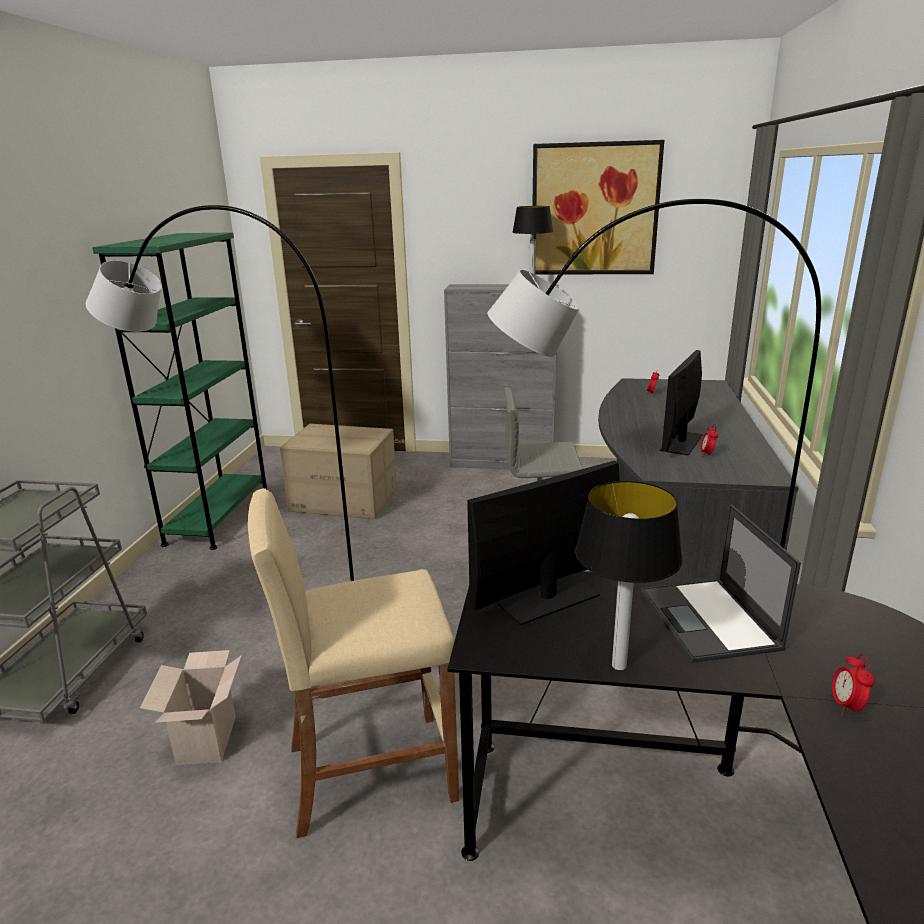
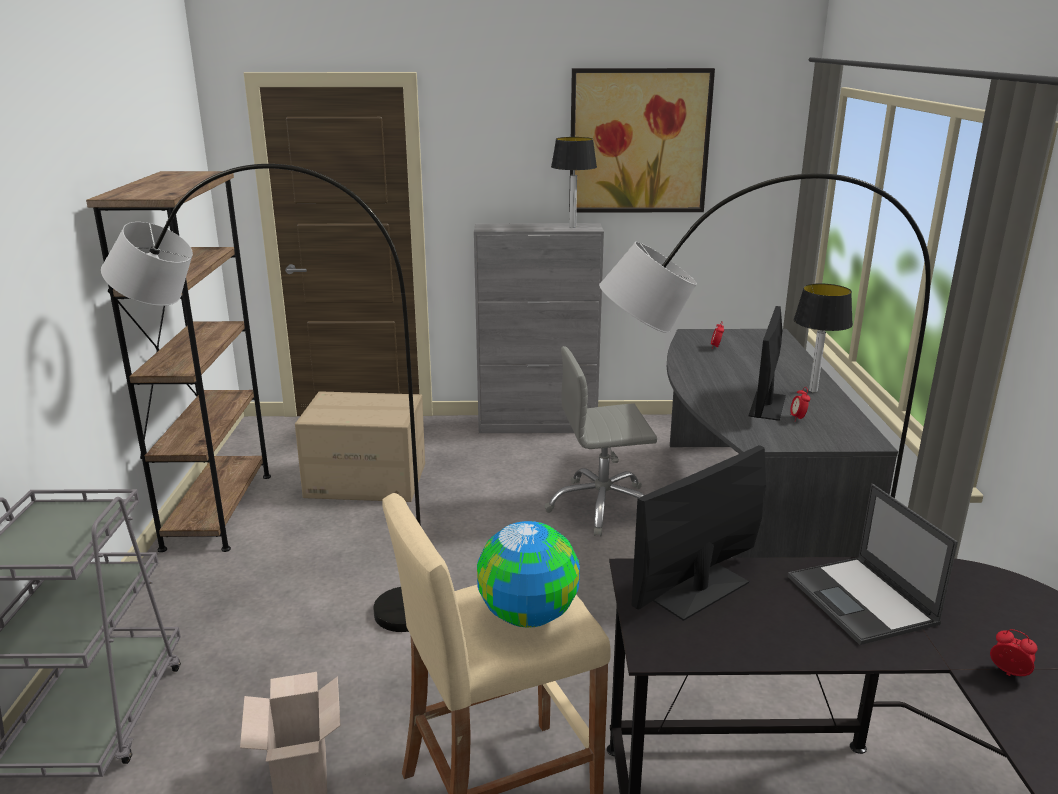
camera: 10 degrees left, 0 degrees up
green bookcase [92,232,267,550] -> brown bookcase [86,171,271,552]
table lamp [575,481,683,670] -> table lamp moved to [793,284,853,393]
alarm clock [830,654,875,716] -> alarm clock turned 135 degrees clockwise [990,629,1038,676]
none -> globe [477,521,580,628]

